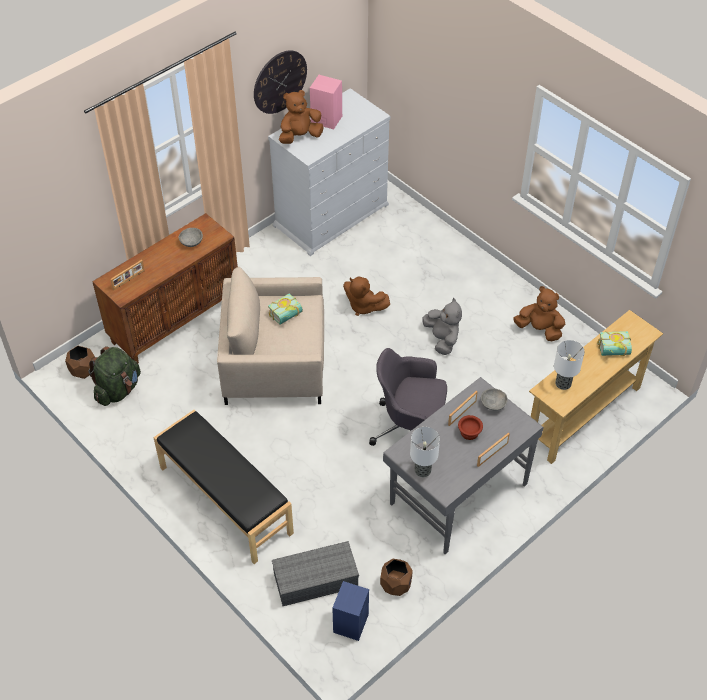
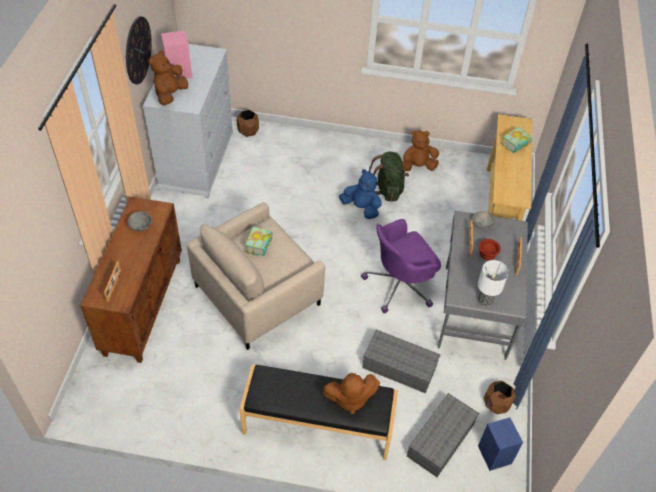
camera: 40 degrees left, 0 degrees up
brown planter [65,346,95,379] -> brown planter moved to [237,110,259,137]
green backpack [88,347,141,406] -> green backpack moved to [369,152,409,202]
brown plush toy [343,277,390,316] -> brown plush toy moved to [322,373,380,414]
grey office chair [369,348,447,446] -> purple office chair [361,219,441,313]
grey plush toy [422,298,462,355] -> blue plush toy [339,169,382,219]
table lamp [554,340,585,390] -> none
none -> grey storage box [362,330,441,393]

